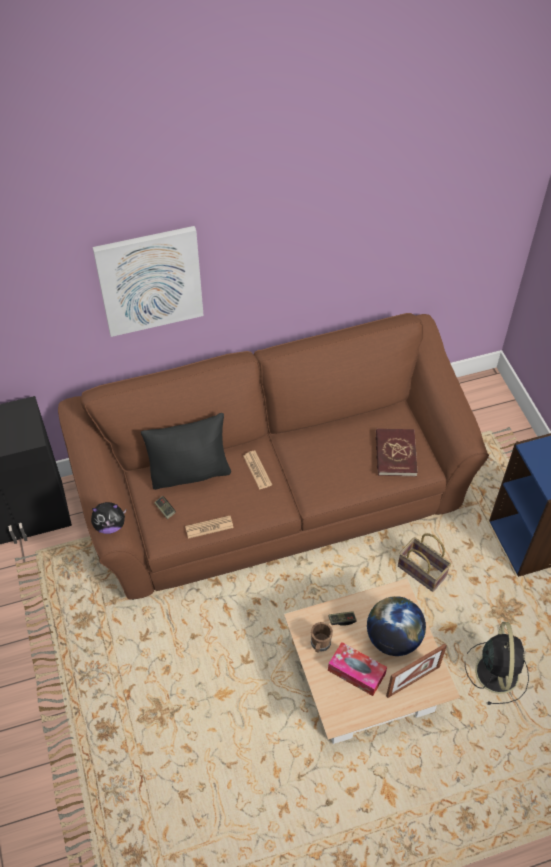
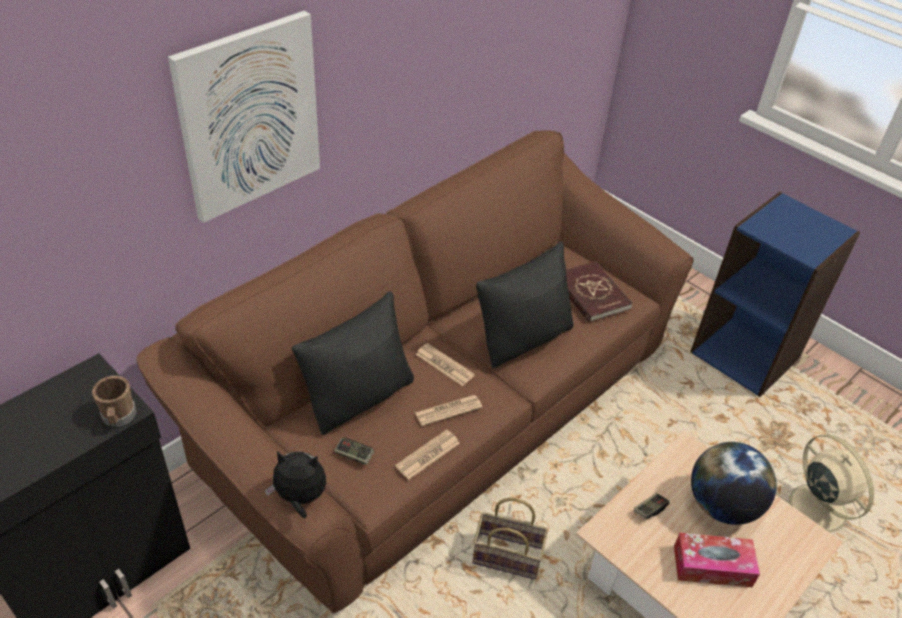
camera: 30 degrees left, 10 degrees down
plush toy [91,502,127,534] -> plush toy turned 135 degrees counterclockwise [265,451,326,518]
brown mug [311,622,333,653] -> brown mug moved to [92,376,136,427]
picture frame [386,644,447,698] -> none
basket [398,533,451,592] -> basket moved to [472,498,548,580]
black fan [465,622,529,705] -> beige fan [776,434,874,544]
none -> newspaper [415,395,482,426]
none -> black pillow [476,241,574,368]

